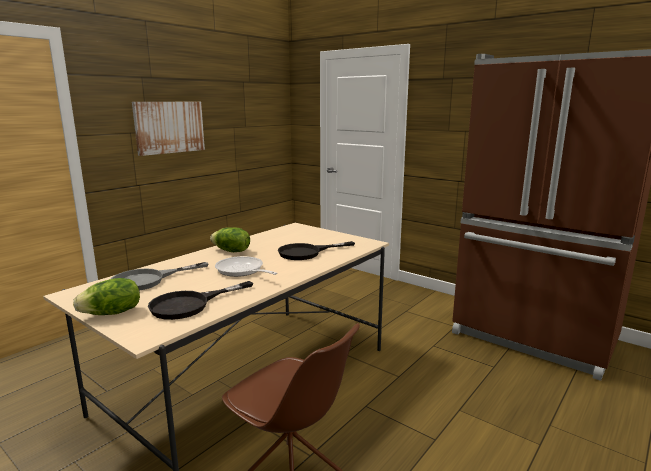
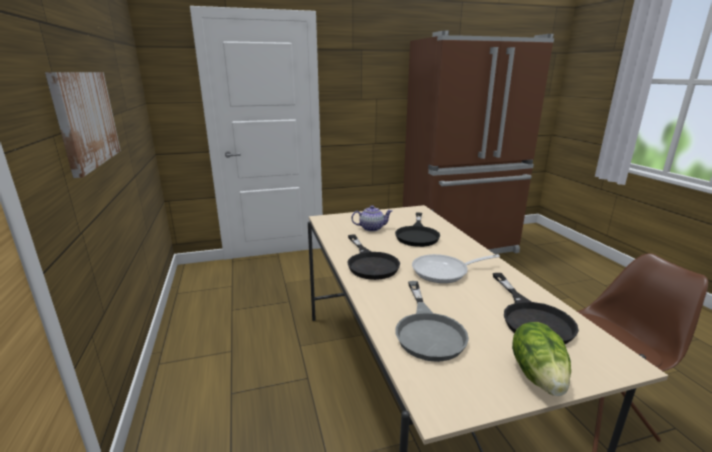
camera: 55 degrees left, 5 degrees up
lettuce [210,227,250,252] -> black frying pan [347,234,400,280]
none -> teapot [351,205,392,232]

